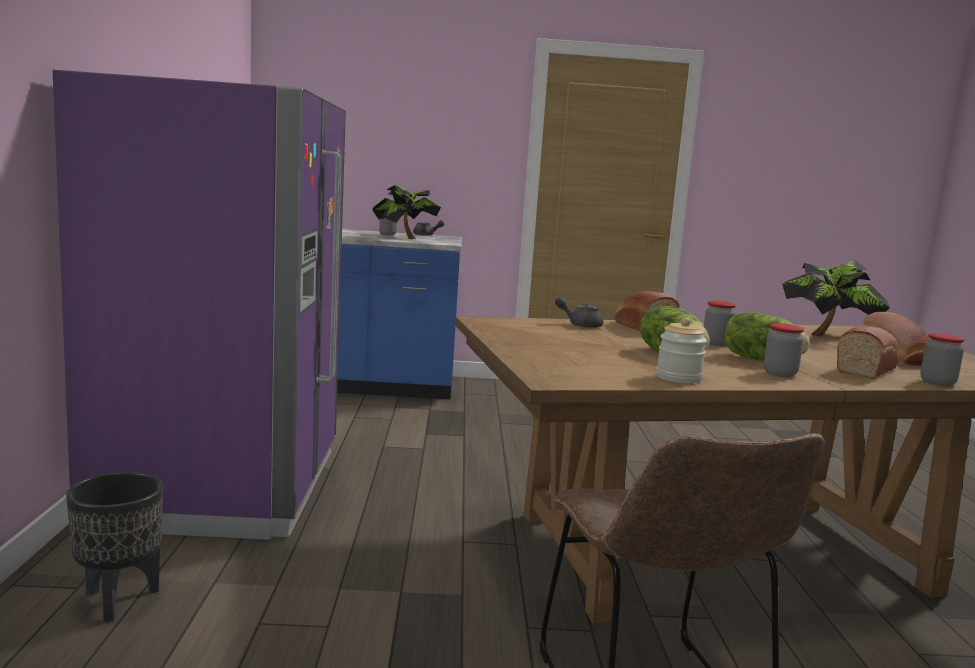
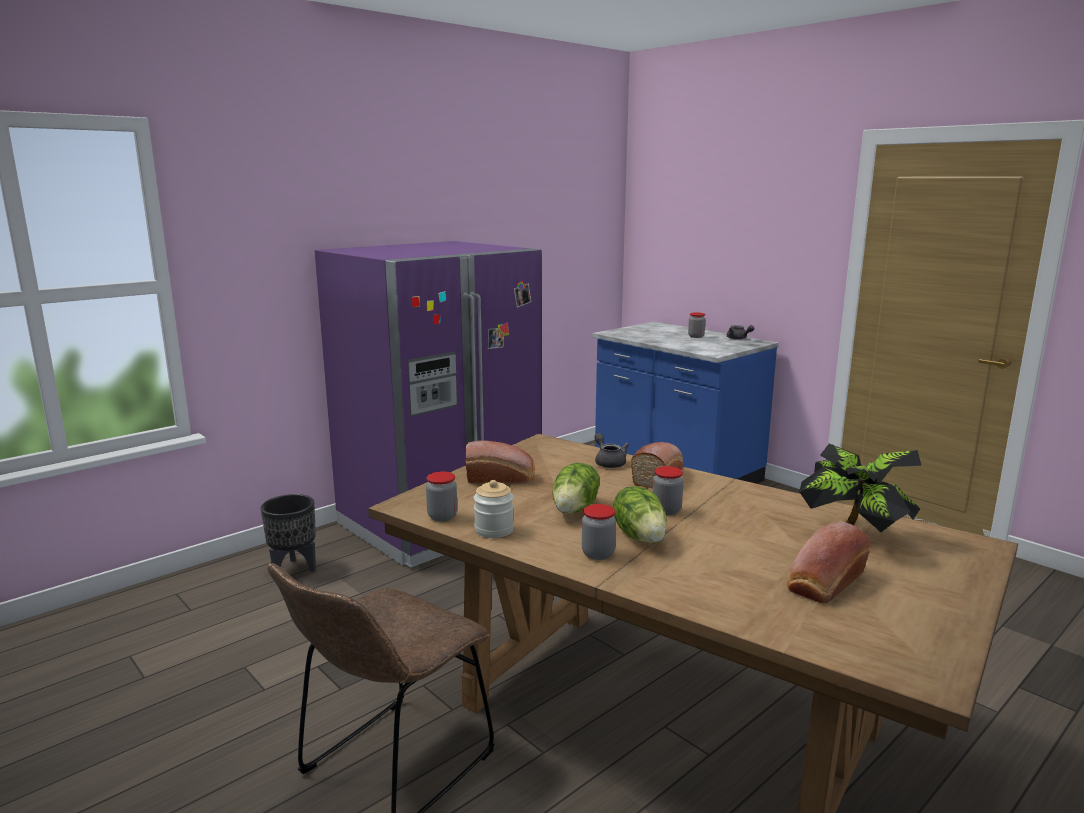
camera: 50 degrees right, 5 degrees up
potted plant [372,185,441,239] -> none
bread [837,326,899,379] -> bread moved to [465,440,535,484]
jar [920,333,965,386] -> jar moved to [426,471,457,521]

